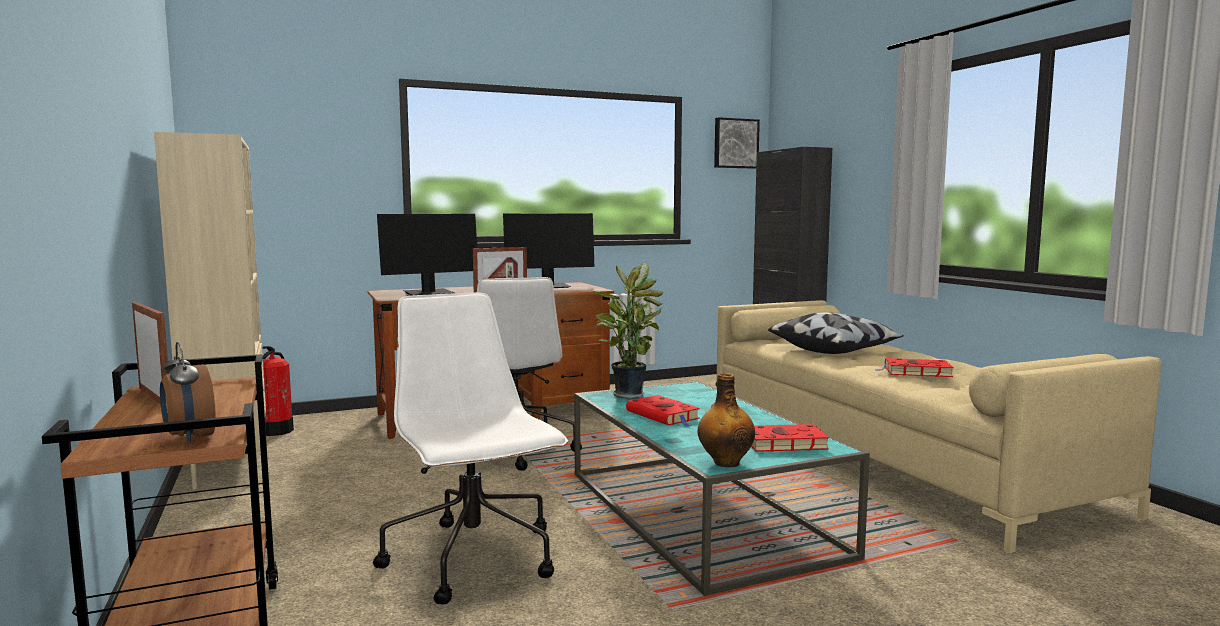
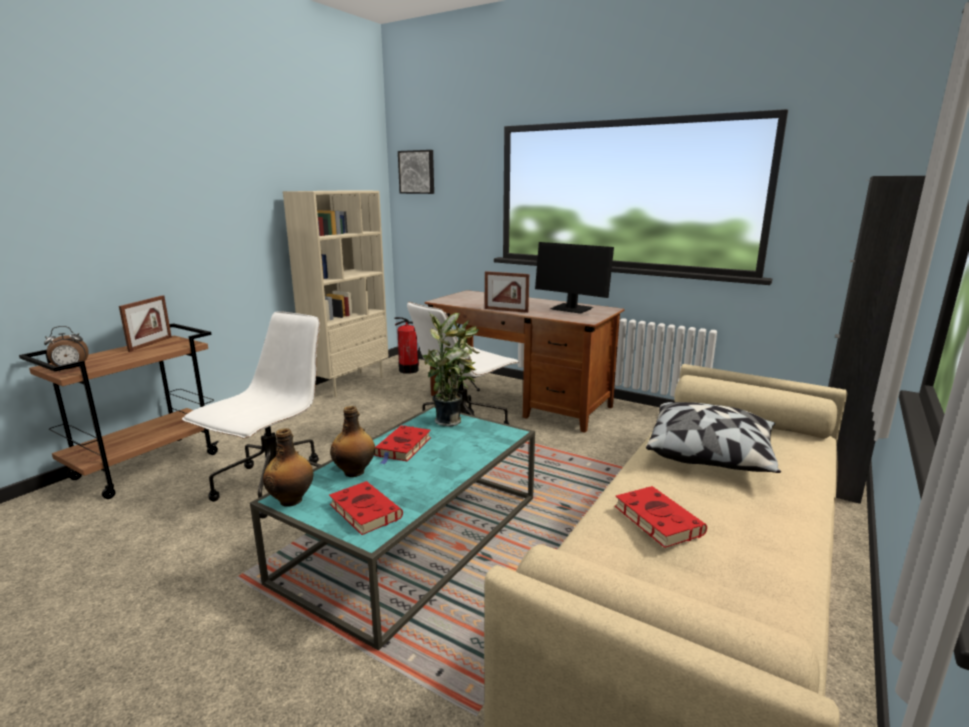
camera: 55 degrees right, 10 degrees up
alarm clock [160,342,216,443] -> alarm clock turned 135 degrees counterclockwise [44,326,89,372]
monitor [377,214,477,295] -> none
picture [714,117,760,169] -> picture moved to [398,150,434,194]
none -> bottle [330,406,375,477]

